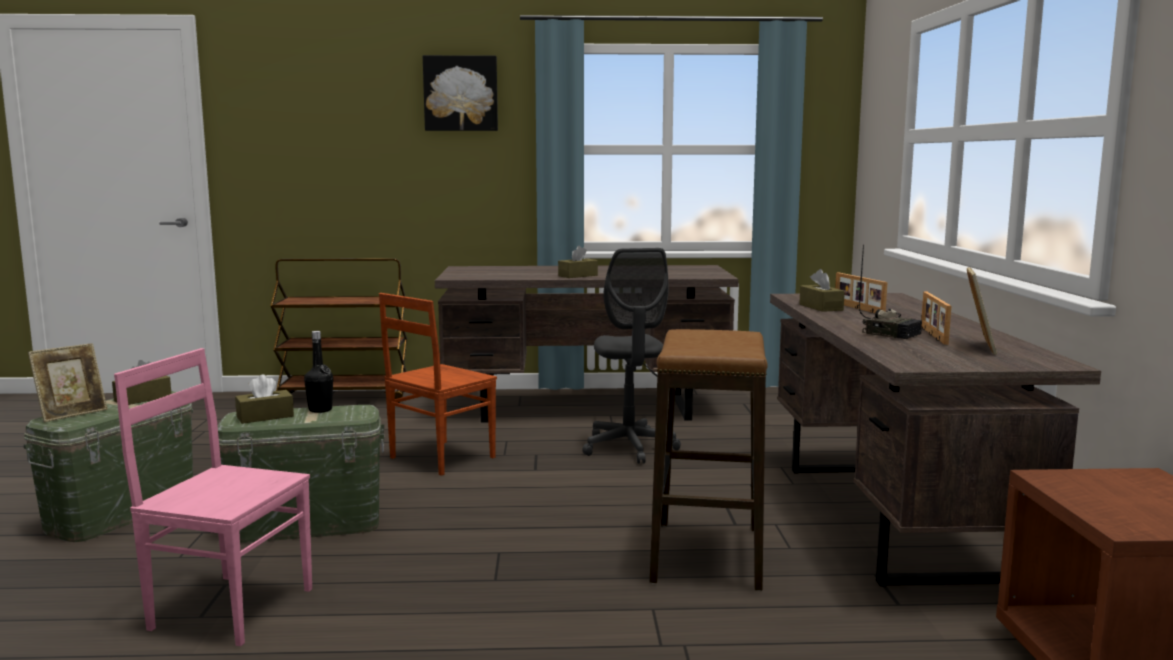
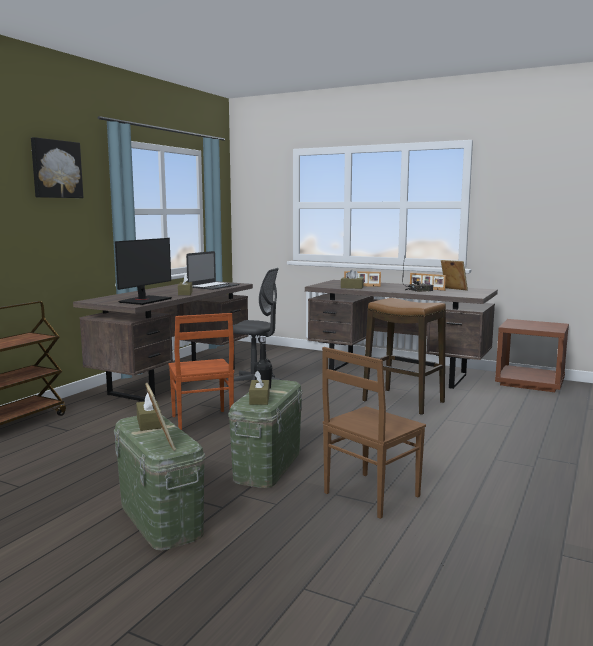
camera: 60 degrees left, 0 degrees up
pink chair [114,348,312,646] -> brown chair [322,347,426,519]
none -> monitor [115,238,172,305]
none -> laptop [186,251,240,290]

